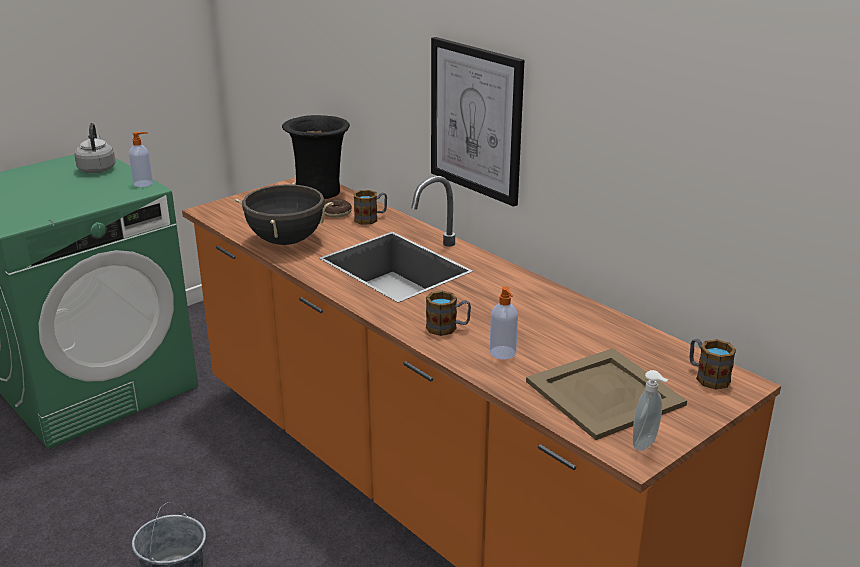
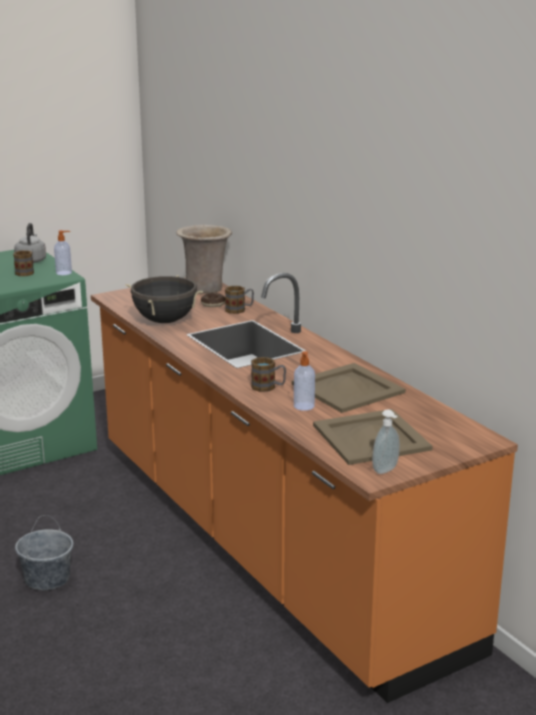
camera: 10 degrees right, 5 degrees down
black vase [282,115,350,199] -> beige vase [176,225,232,294]
picture [431,37,524,207] -> none
mug [689,339,736,389] -> mug moved to [13,250,34,276]
none -> beige tray [292,363,406,413]

